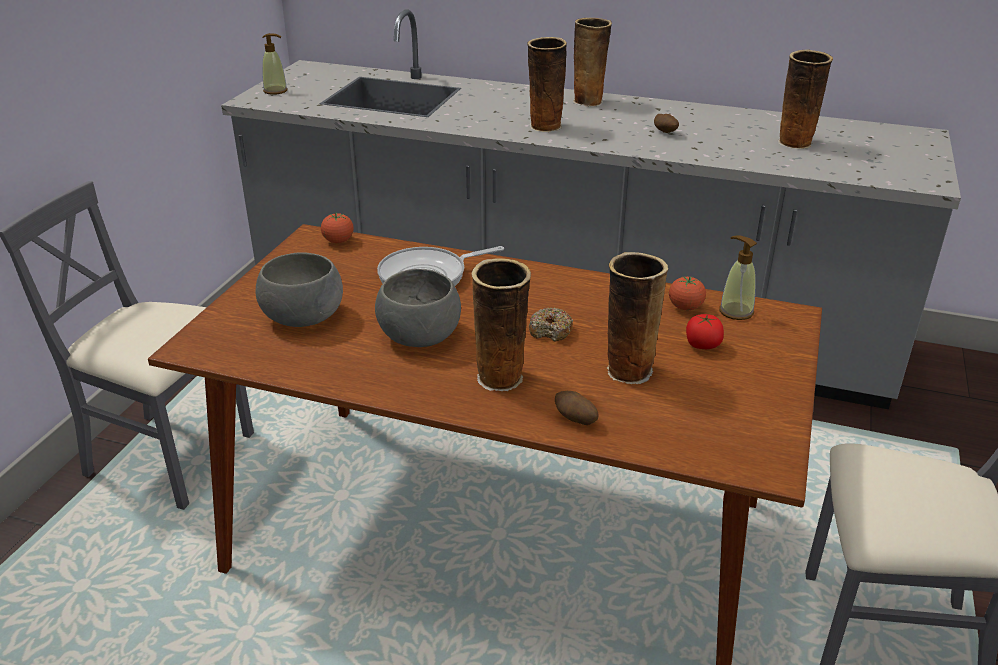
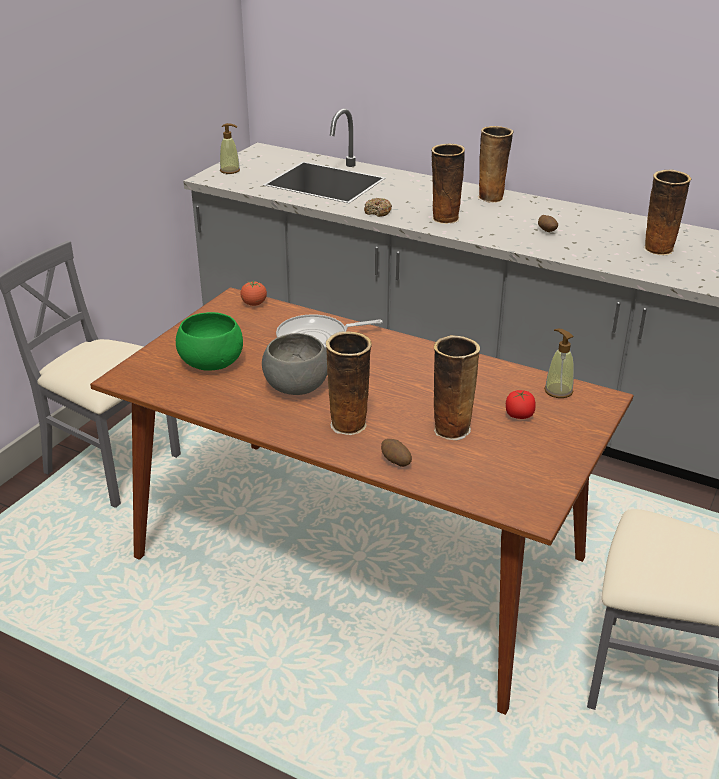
camera: 10 degrees right, 0 degrees up
grey bowl [256,252,343,327] -> green bowl [176,312,243,371]
donut [529,307,573,342] -> donut moved to [364,198,392,217]
tomato [669,277,706,311] -> none

